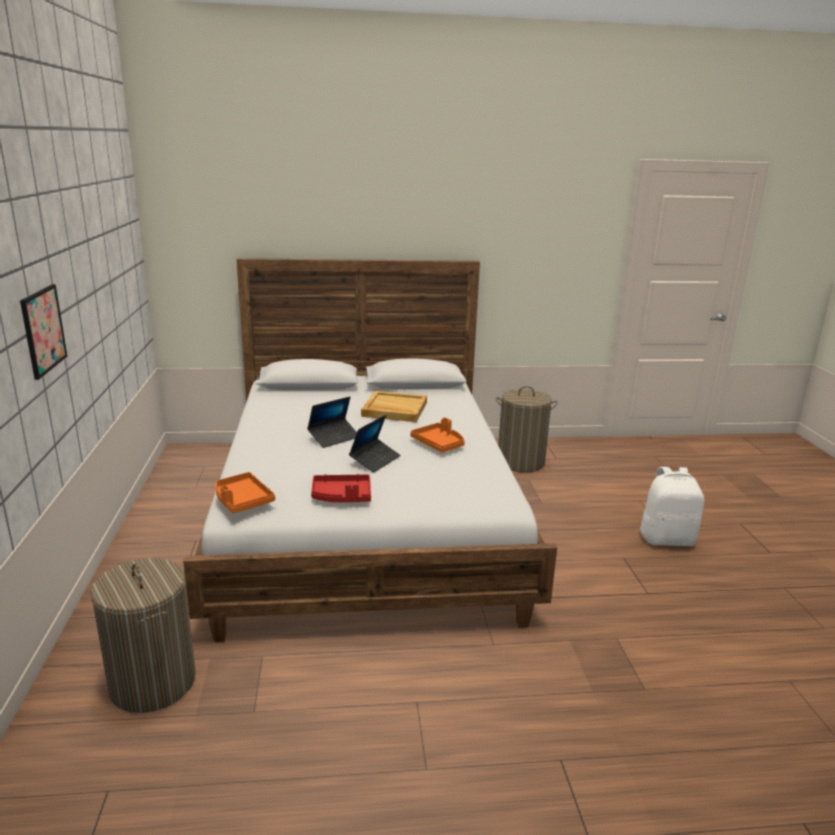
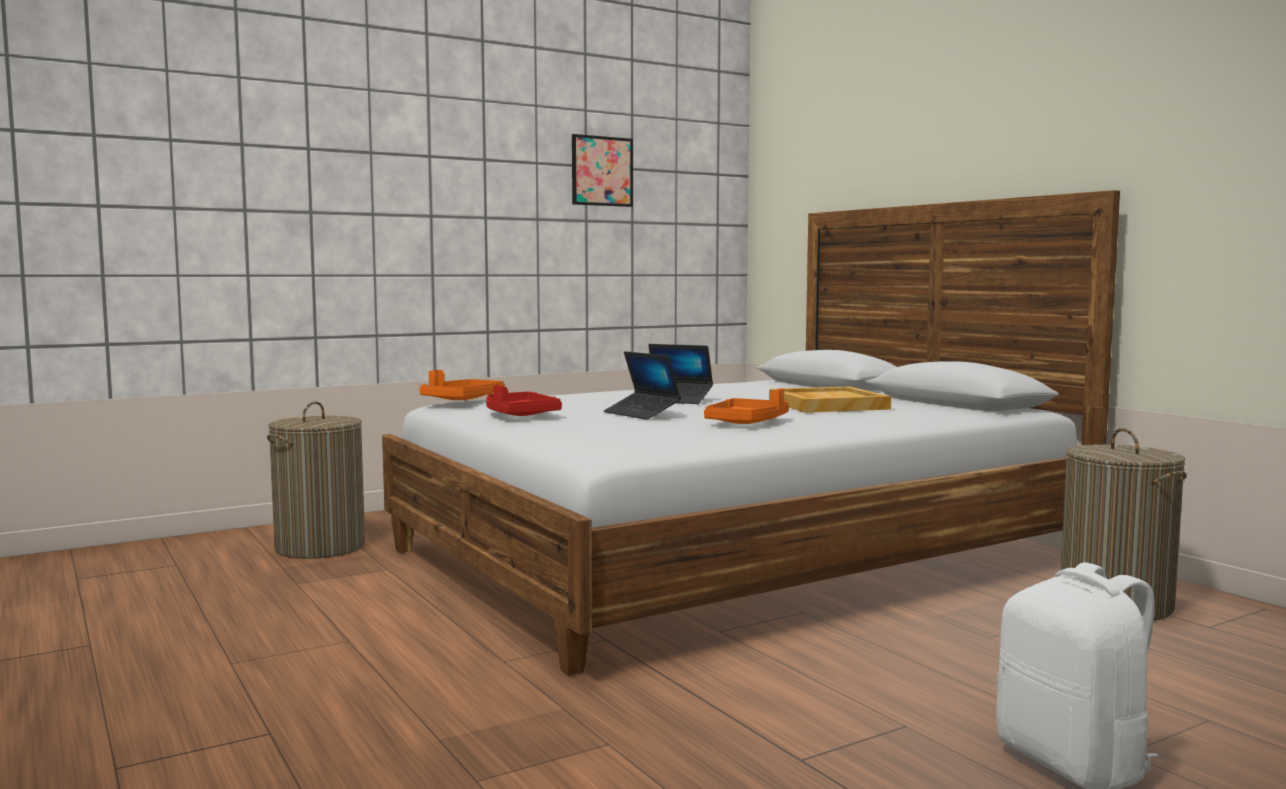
camera: 65 degrees right, 15 degrees down
picture [20,284,67,380] -> picture moved to [572,134,633,207]
laptop [349,415,400,473] -> laptop turned 45 degrees clockwise [604,351,681,420]

